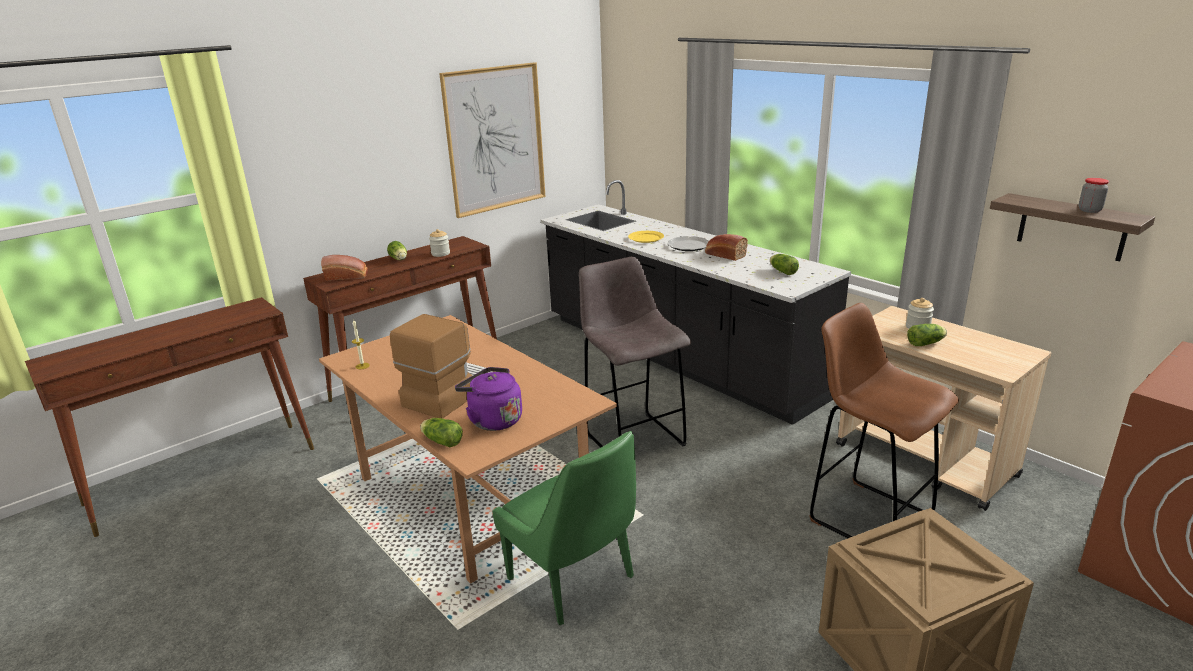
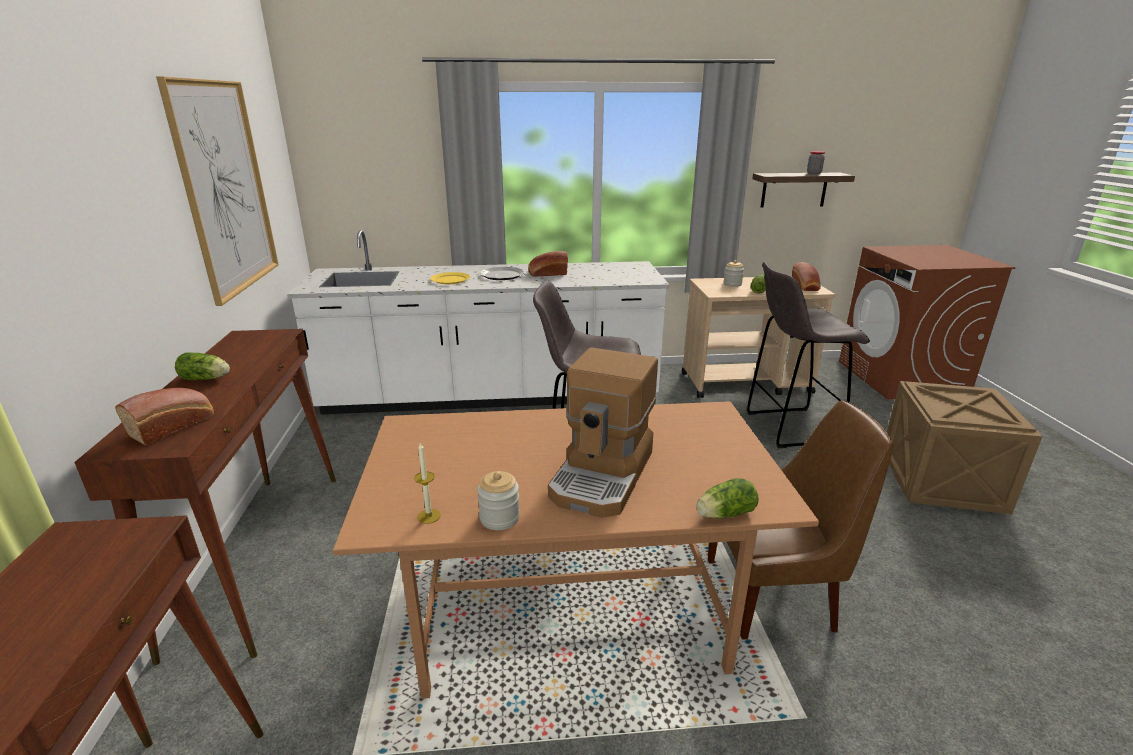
camera: 55 degrees left, 0 degrees up
coffee machine [390,314,489,418] -> coffee machine turned 135 degrees counterclockwise [548,347,658,518]
jar [429,229,450,257] -> jar moved to [477,471,520,530]
purple kettle [455,367,522,431] -> none
green chair [492,431,636,625] -> brown chair [708,400,893,640]
black counter [541,180,851,425] -> white counter [287,230,669,414]
lettuce [770,254,799,275] -> none
brown stool [809,303,959,538] -> grey stool [747,262,870,448]
none -> bread [792,262,821,291]

